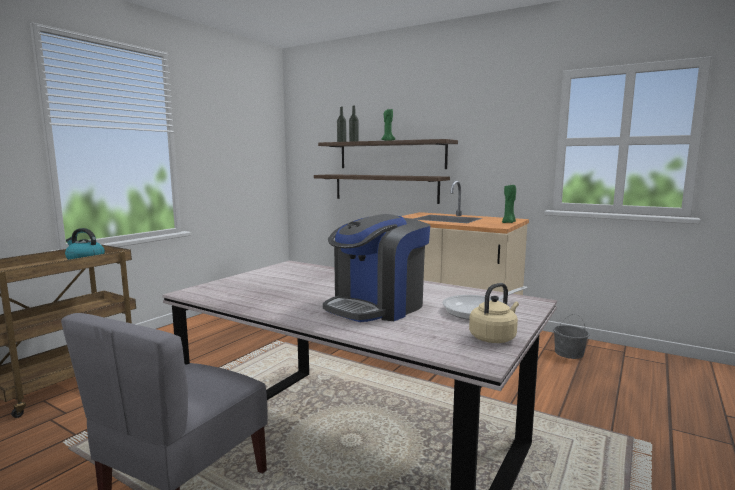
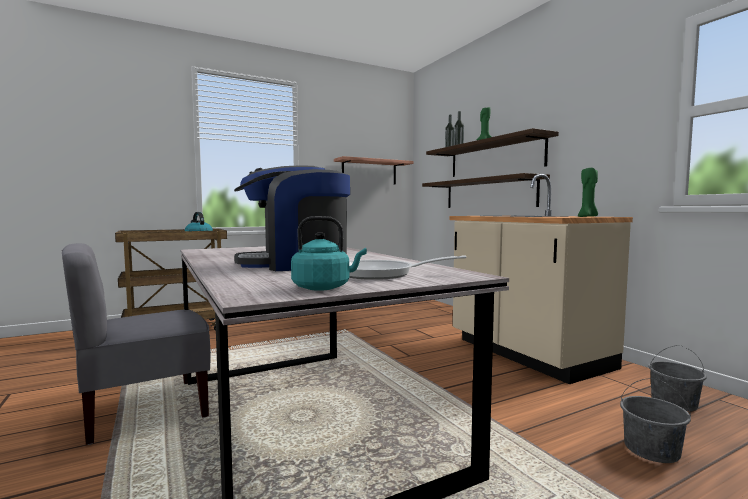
camera: 30 degrees right, 5 degrees down
beige kettle [469,283,519,343] -> turquoise kettle [291,216,367,291]
none -> shelf [334,156,414,185]
none -> grey bucket [620,378,691,463]

